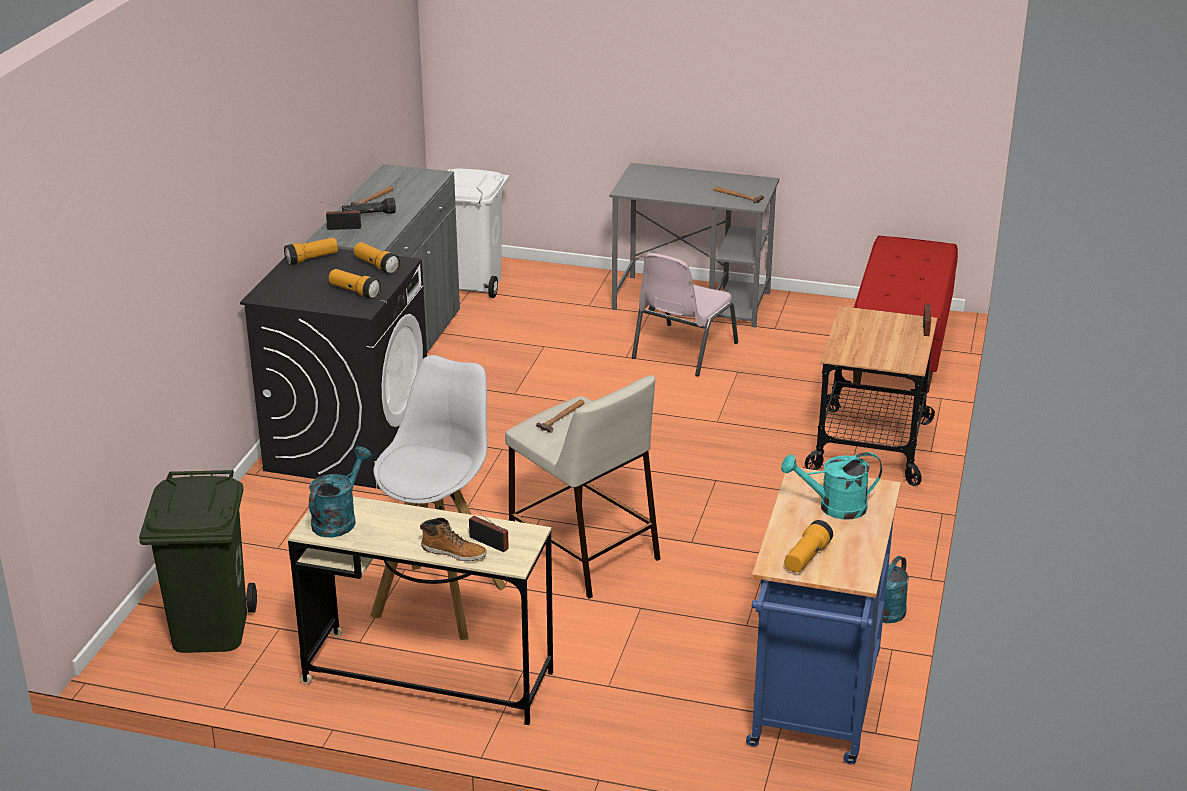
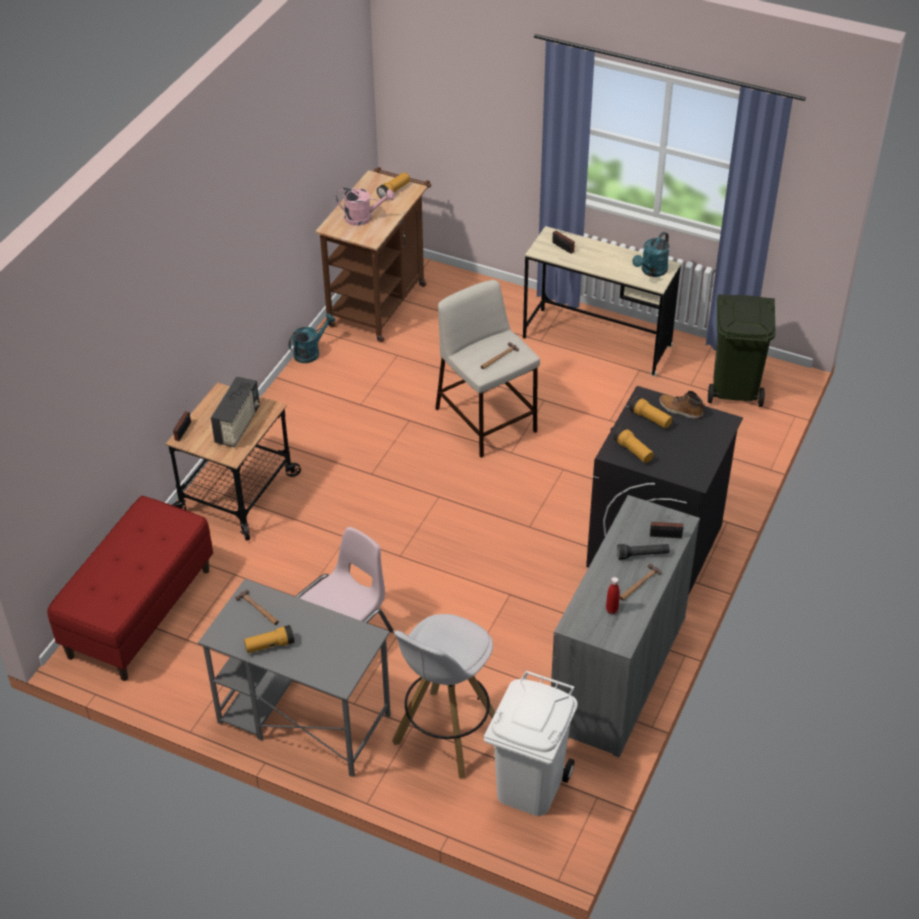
camera: 170 degrees left, 15 degrees up
flashlight [284,237,338,265] -> flashlight moved to [244,625,295,653]
white stool [370,355,506,640] -> white stool moved to [392,614,496,778]
boot [420,518,487,561] -> boot moved to [659,391,705,420]
blue cart [746,468,901,764] -> brown cart [315,167,431,343]
turquoise watering can [781,452,882,520] -> pink watering can [336,188,395,226]
none -> radio [211,376,260,447]
none -> red bottle [606,577,620,614]

